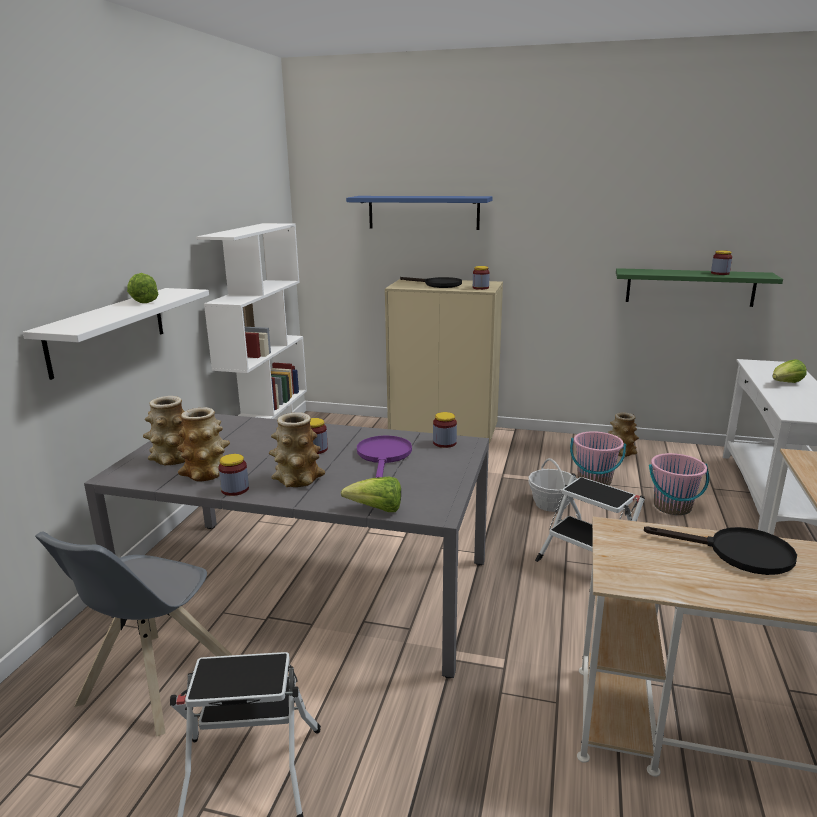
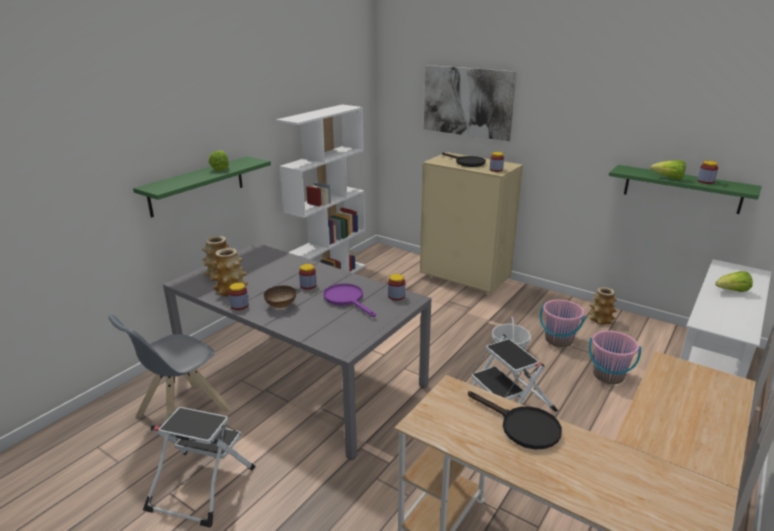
camera: 20 degrees right, 5 degrees up
white shelf [23,288,209,380] -> green shelf [133,156,271,218]
vase [269,412,325,487] -> bowl [264,285,296,308]
lettuce [341,477,401,512] -> lettuce moved to [650,160,686,180]
blue shelf [346,196,492,230] -> picture [424,65,517,141]
purple frying pan [357,435,412,478] -> purple frying pan turned 60 degrees counterclockwise [323,284,376,317]

